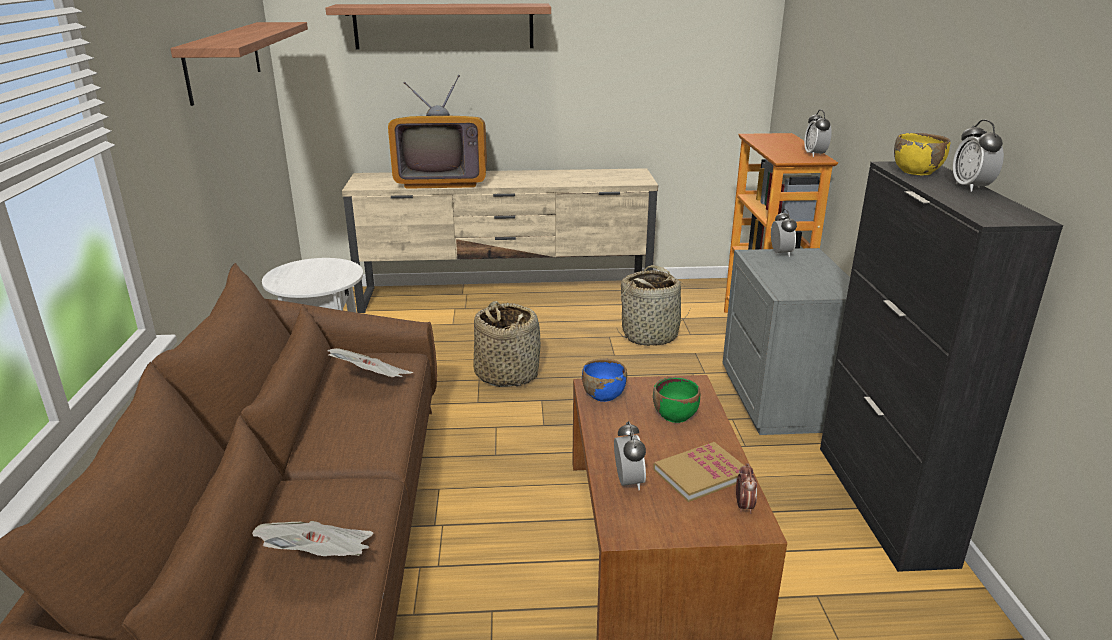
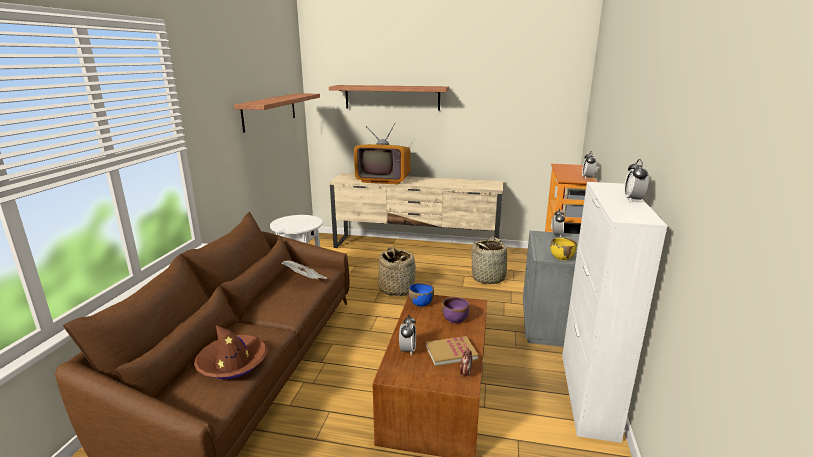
camera: 15 degrees right, 5 degrees down
newspaper [252,521,373,556] -> brown hat [194,325,267,379]
green bowl [653,377,700,423] -> purple bowl [442,297,469,324]
black cabinet [820,161,1063,572] -> white cabinet [562,182,667,443]
yellow bowl [894,133,950,175] -> yellow bowl moved to [550,238,577,260]

